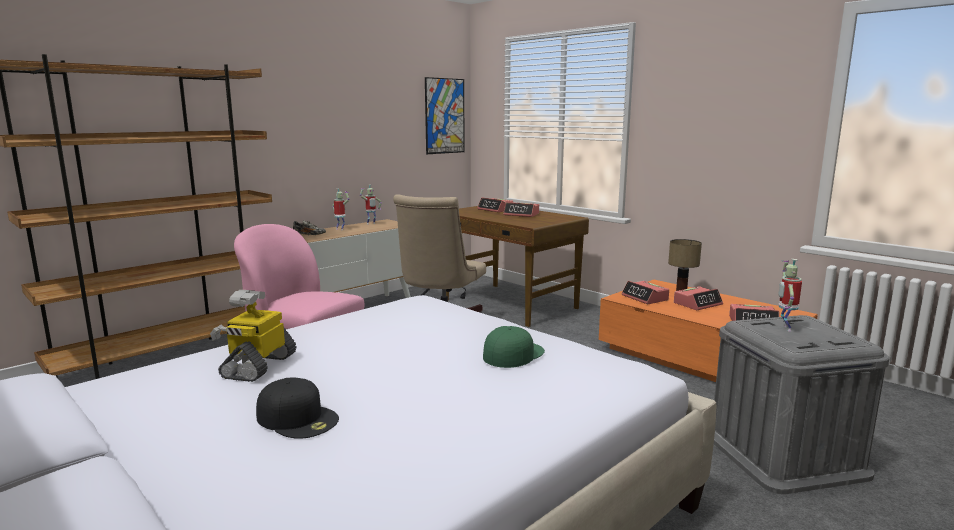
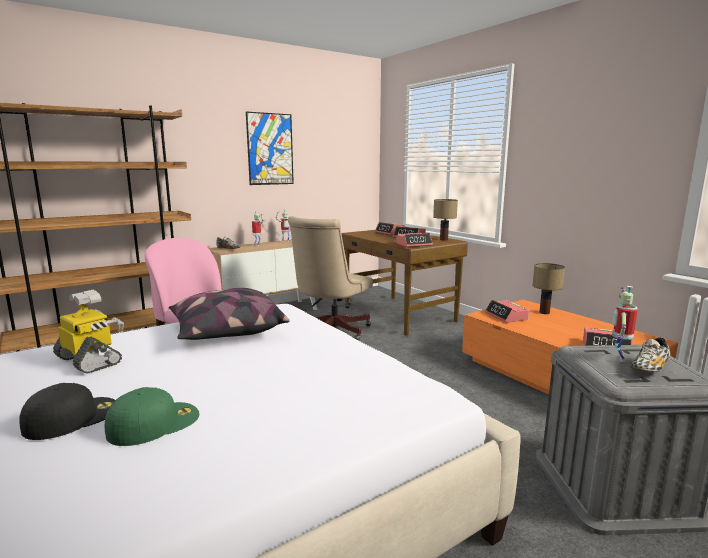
camera: 10 degrees right, 0 degrees up
toy robot [210,290,297,382] -> toy robot turned 105 degrees clockwise [53,289,124,373]
black cap [256,377,339,439] -> black cap turned 90 degrees counterclockwise [19,383,115,440]
picture [425,77,465,154] -> picture moved to [246,112,294,185]
green cap [483,326,545,368] -> green cap moved to [105,387,199,446]
alarm clock [674,286,723,310] -> alarm clock moved to [397,233,433,247]
none -> pillow [169,288,290,340]
none -> table lamp [433,199,458,241]
none -> shoe [630,337,671,372]

